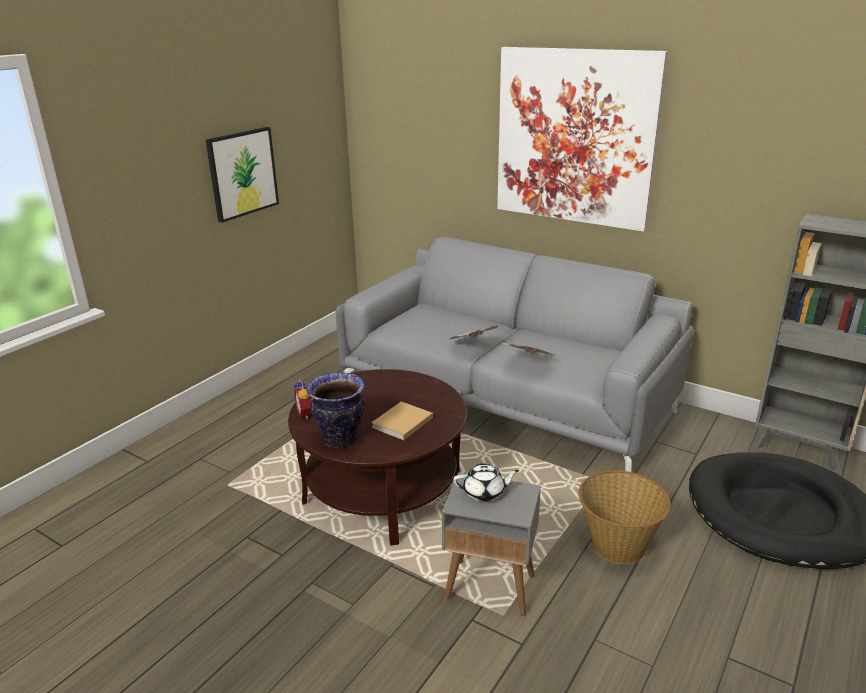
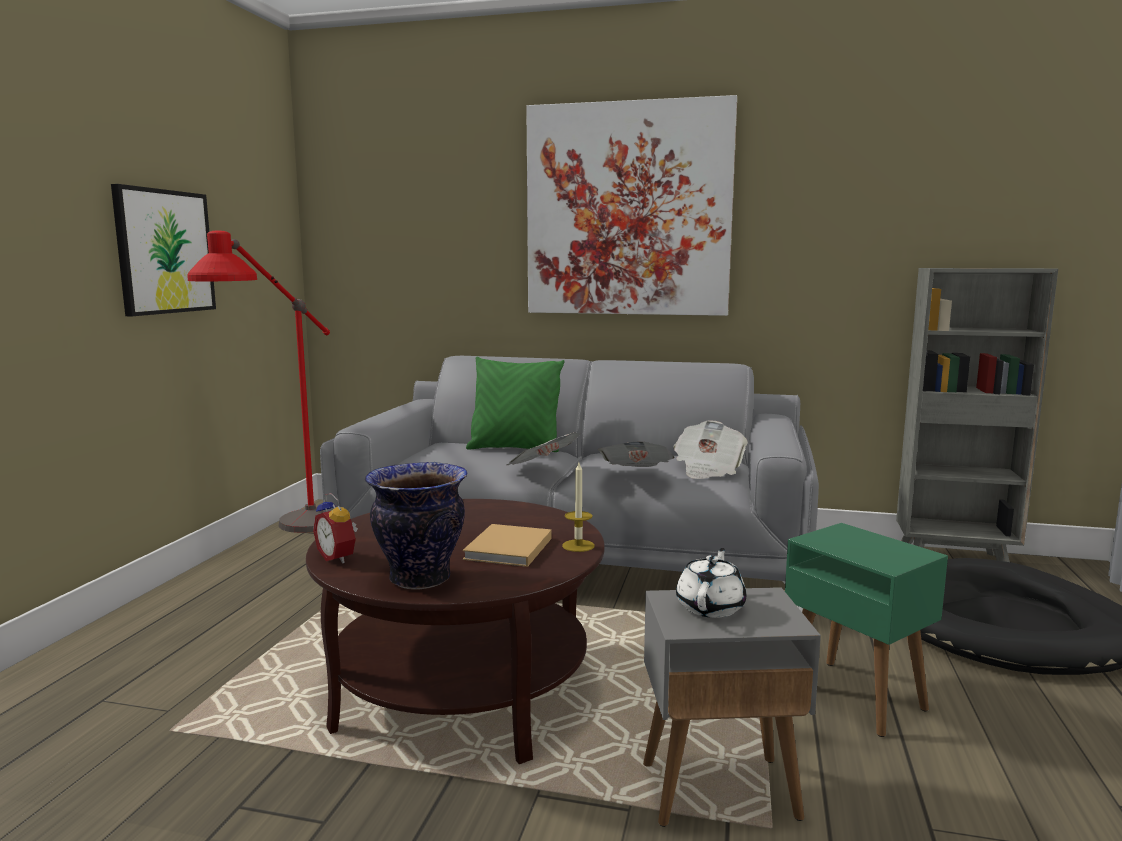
camera: 20 degrees left, 15 degrees down
white teapot [453,464,519,502] -> white teapot turned 45 degrees counterclockwise [676,548,746,618]
basket [578,470,671,564] -> green side table [785,523,948,737]
none -> red floor lamp [187,231,330,533]
none -> green pillow [466,357,565,452]
none -> candle [562,463,595,552]
none -> newspaper [674,420,748,479]

